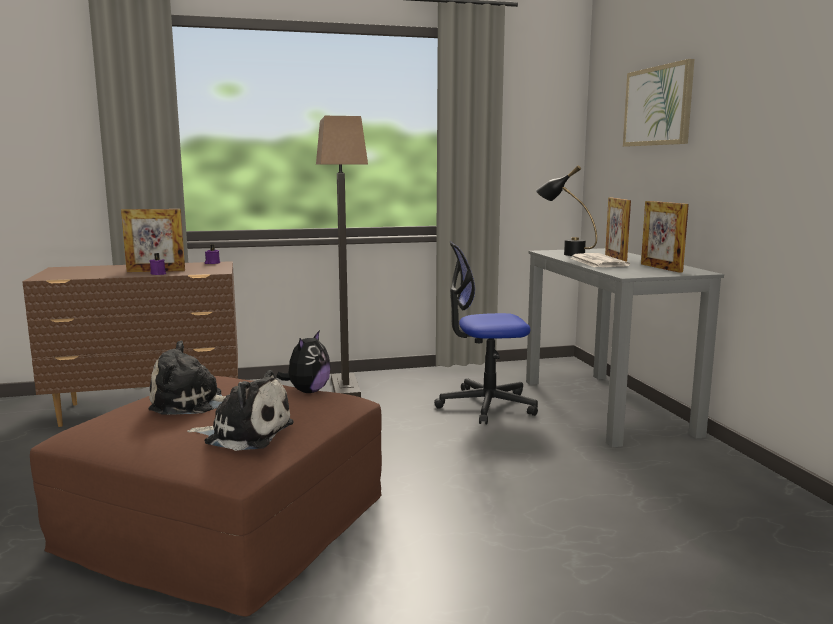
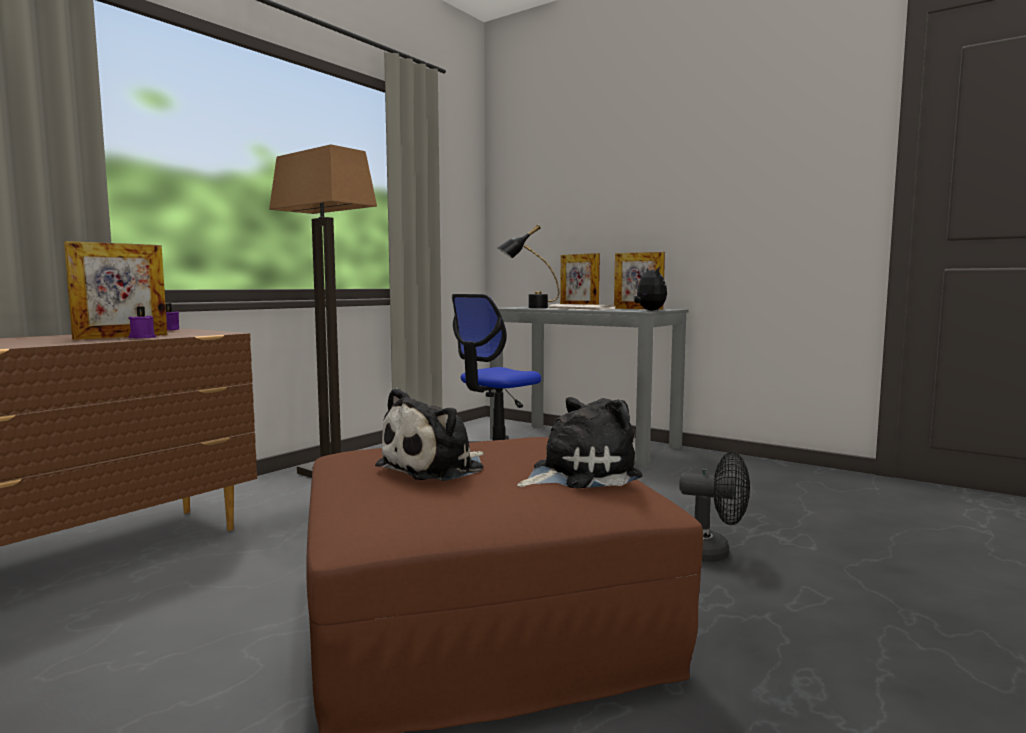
camera: 40 degrees left, 5 degrees down
plush toy [276,331,331,393] -> plush toy moved to [634,267,667,311]
picture [623,59,694,146] -> none
none -> black fan [679,452,750,562]

